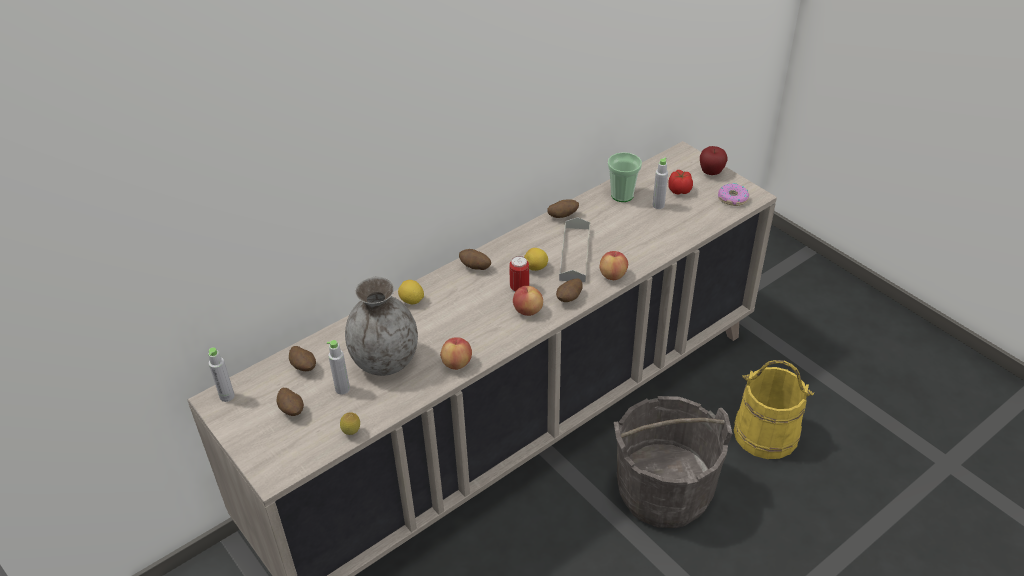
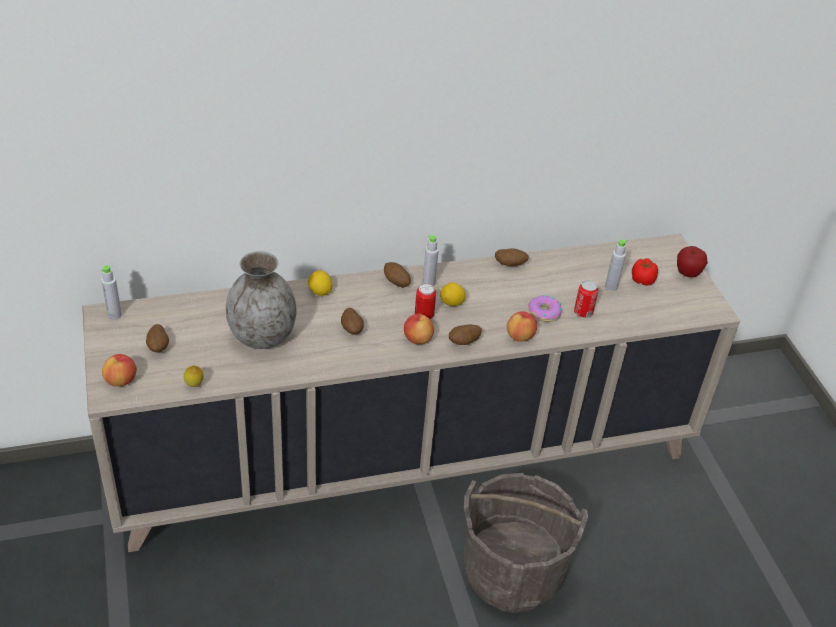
camera: 20 degrees right, 0 degrees up
potato [289,346,316,371] -> potato moved to [341,308,364,335]
grey bottle [327,340,350,395] -> grey bottle moved to [423,235,439,287]
apple [440,337,472,370] -> apple moved to [102,354,137,387]
grey tray [559,217,590,282] -> none
cup [608,152,642,202] -> none
donut [718,183,749,206] -> donut moved to [528,296,562,322]
yellow bucket [734,360,814,459] -> none
none -> can [574,280,598,318]

